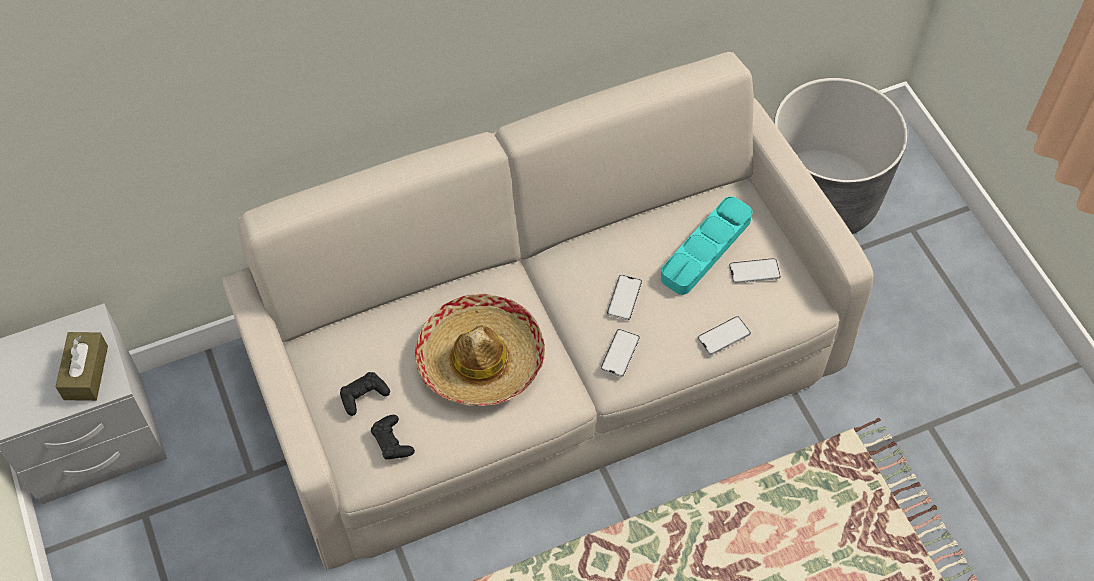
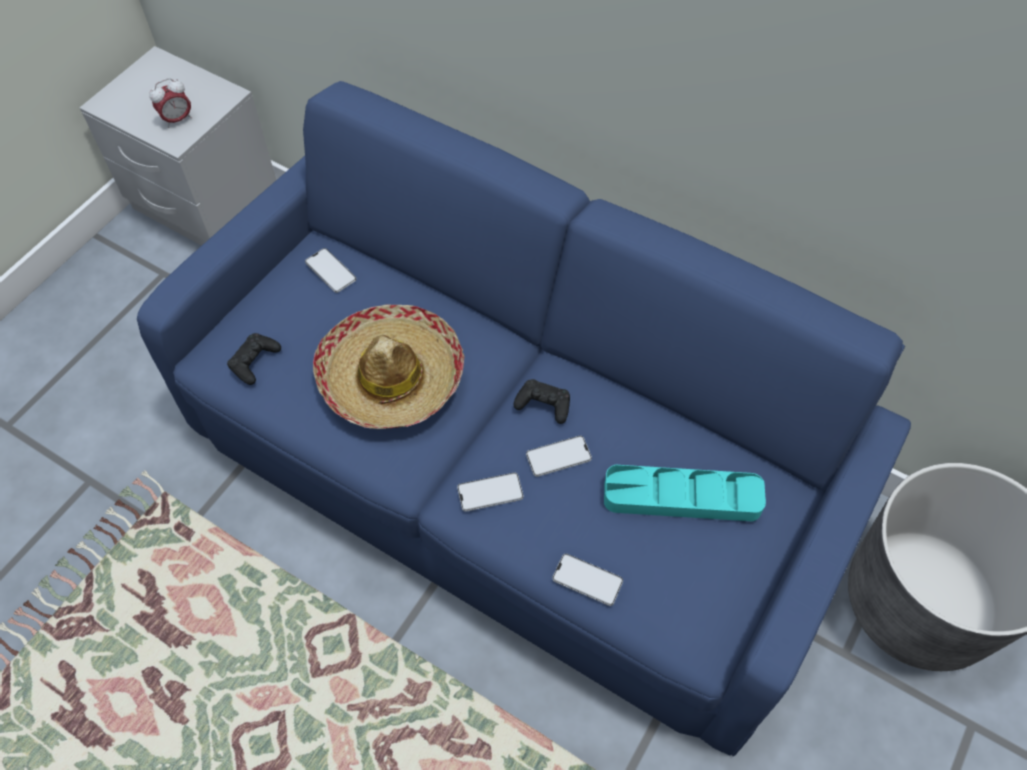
camera: 55 degrees right, 0 degrees up
brown tissue box [56,332,108,401] -> alarm clock [149,78,192,128]
beige sofa [222,52,874,570] -> blue sofa [137,81,911,756]
black game controller [340,372,390,416] -> black game controller moved to [513,379,570,424]
phone [729,258,781,283] -> phone moved to [305,248,356,293]

